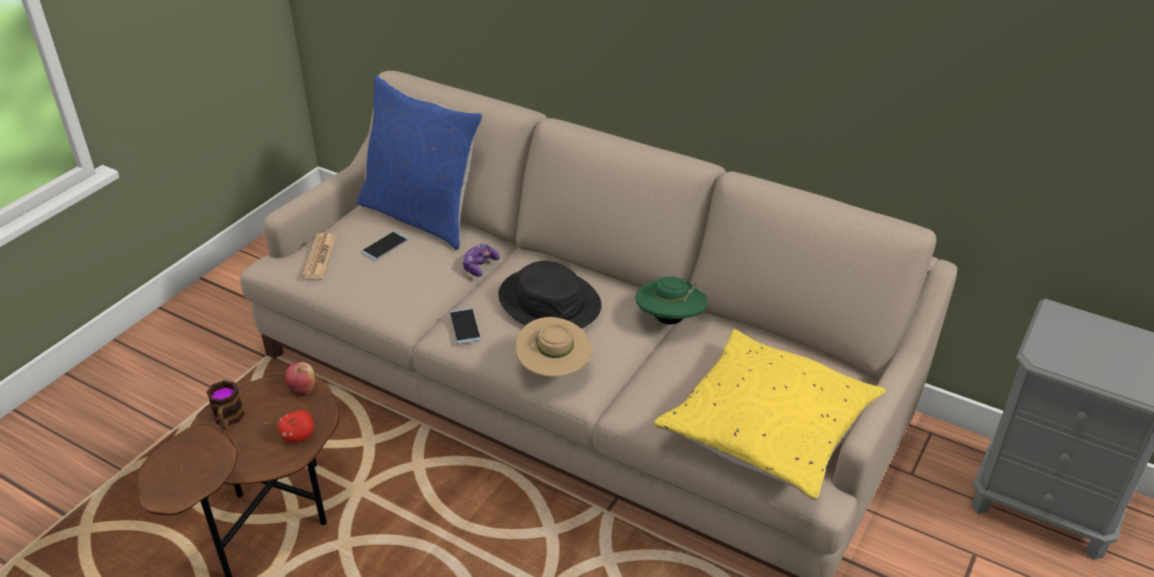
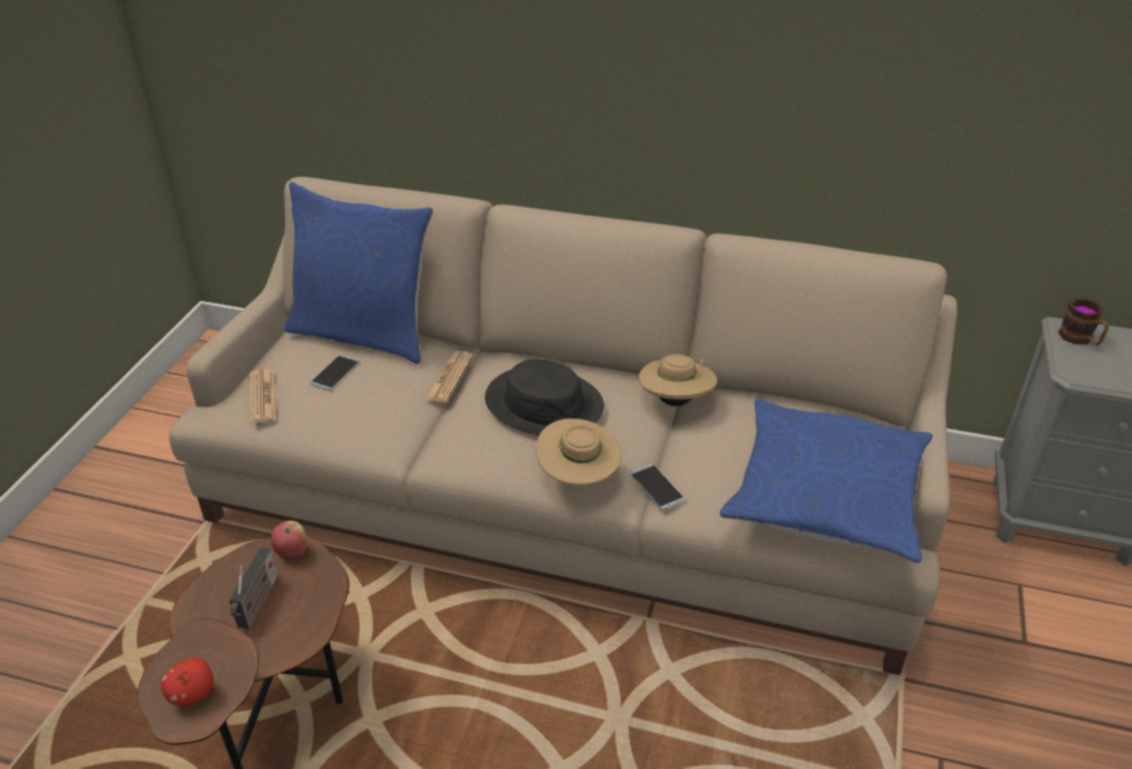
camera: 15 degrees left, 0 degrees up
mug [206,380,245,430] -> mug moved to [1058,298,1109,345]
apple [278,410,314,442] -> apple moved to [161,658,214,706]
phone [449,308,481,344] -> phone moved to [630,464,685,510]
game controller [462,244,500,277] -> newspaper [425,351,473,403]
green hat [635,276,708,325] -> beige hat [639,354,717,406]
yellow pillow [654,329,886,500] -> blue pillow [720,398,933,563]
none -> radio [229,547,278,629]

